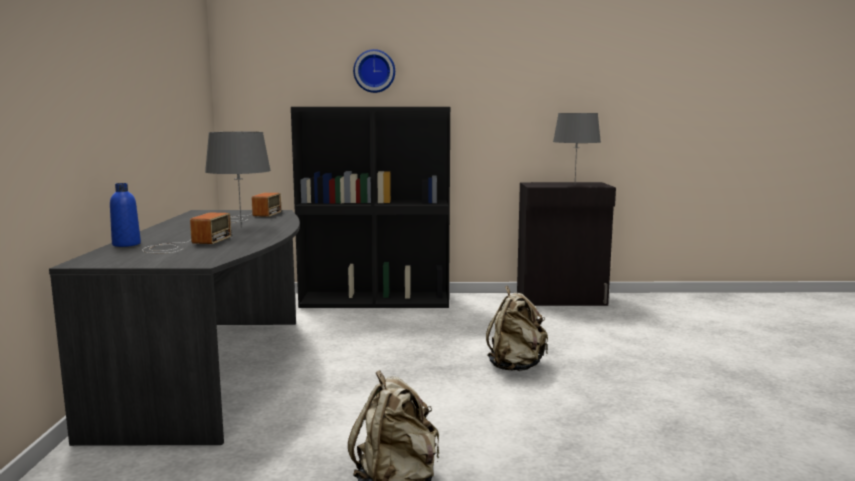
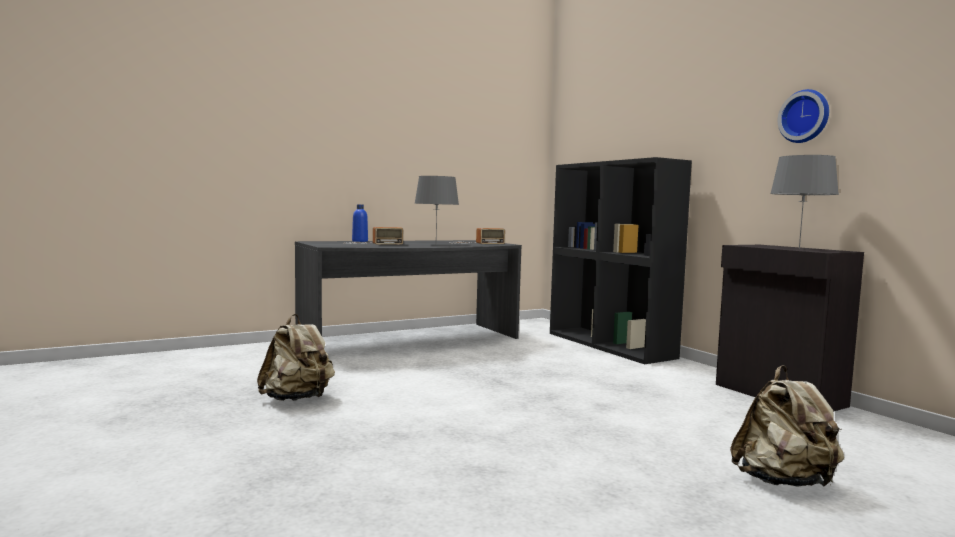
camera: 60 degrees right, 5 degrees down
wall clock [353,49,395,93] -> wall clock moved to [778,89,829,143]
beige backpack [486,286,548,371] -> beige backpack moved to [730,365,844,487]

